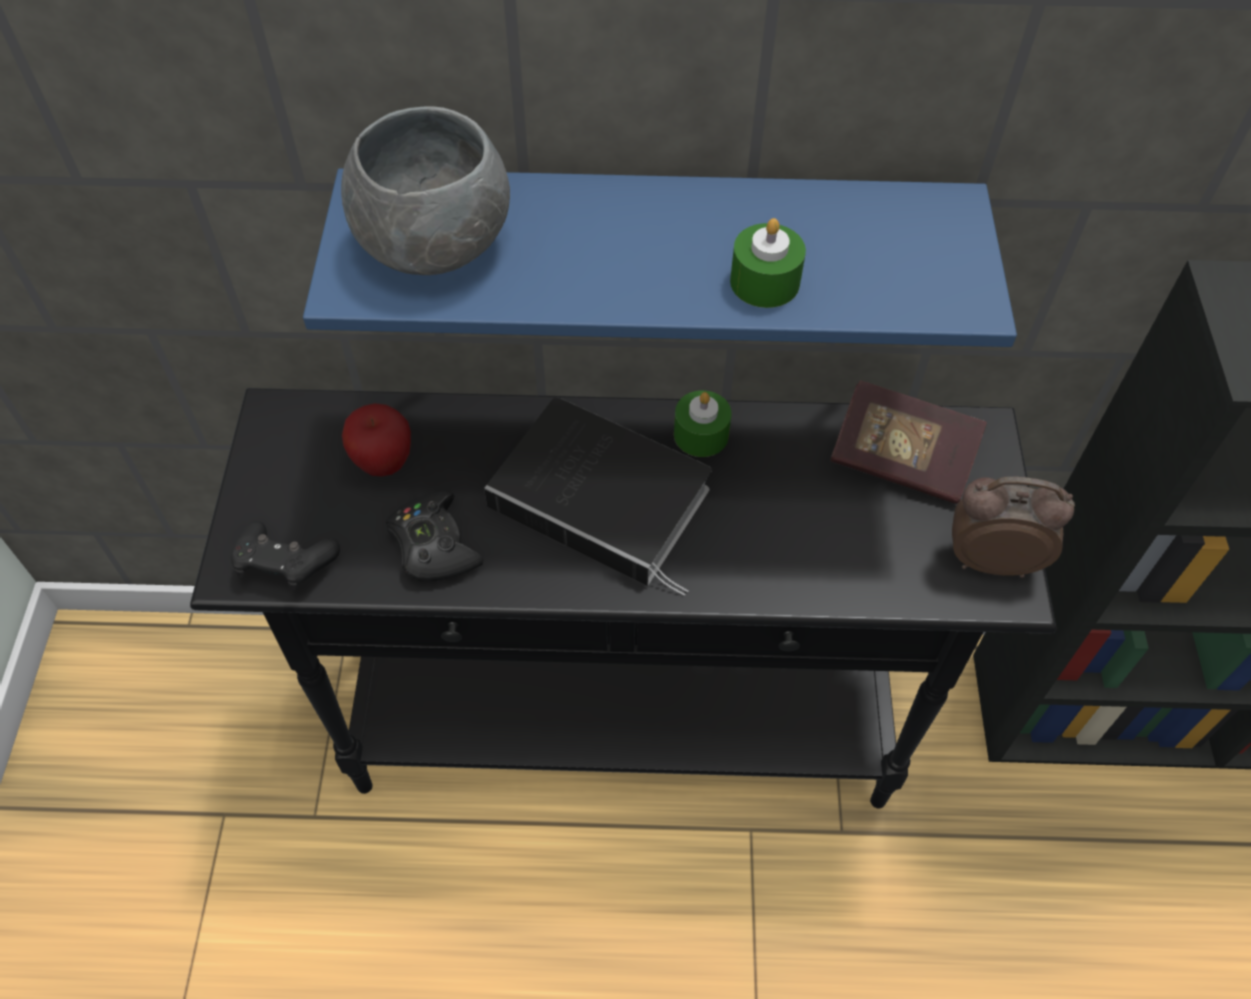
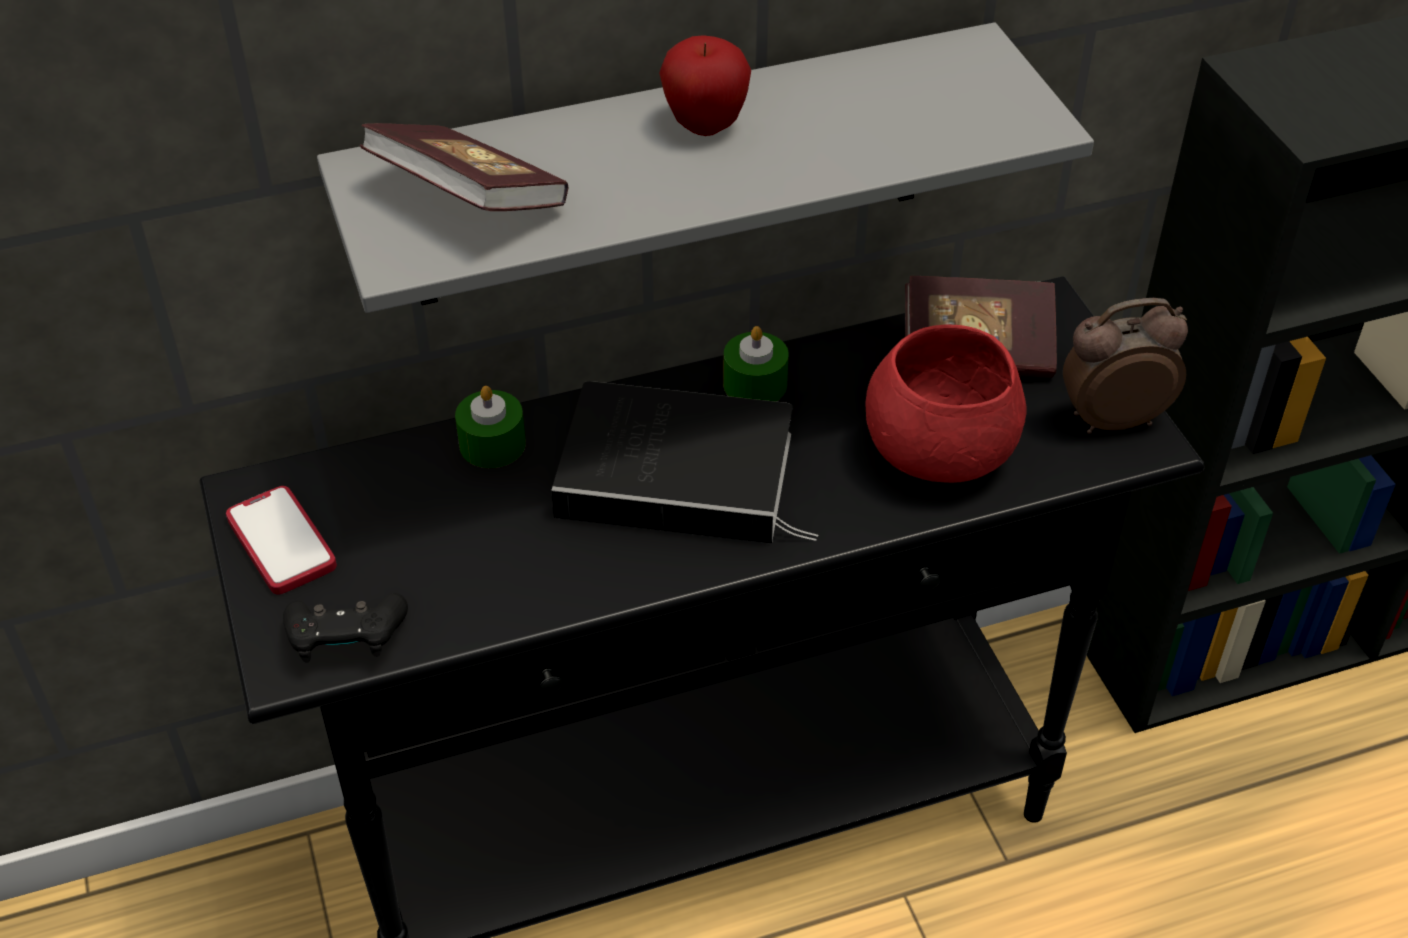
camera: 20 degrees left, 10 degrees down
blue shelf [303,168,1017,347] -> grey shelf [317,22,1094,313]
grey bowl [341,106,510,275] -> book [360,123,568,211]
apple [342,403,411,476] -> apple moved to [659,35,751,136]
black game controller [386,491,484,581] -> none
green candle [730,218,806,308] -> green candle moved to [455,386,526,468]
none -> phone [226,486,337,595]
none -> red bowl [865,324,1027,483]

